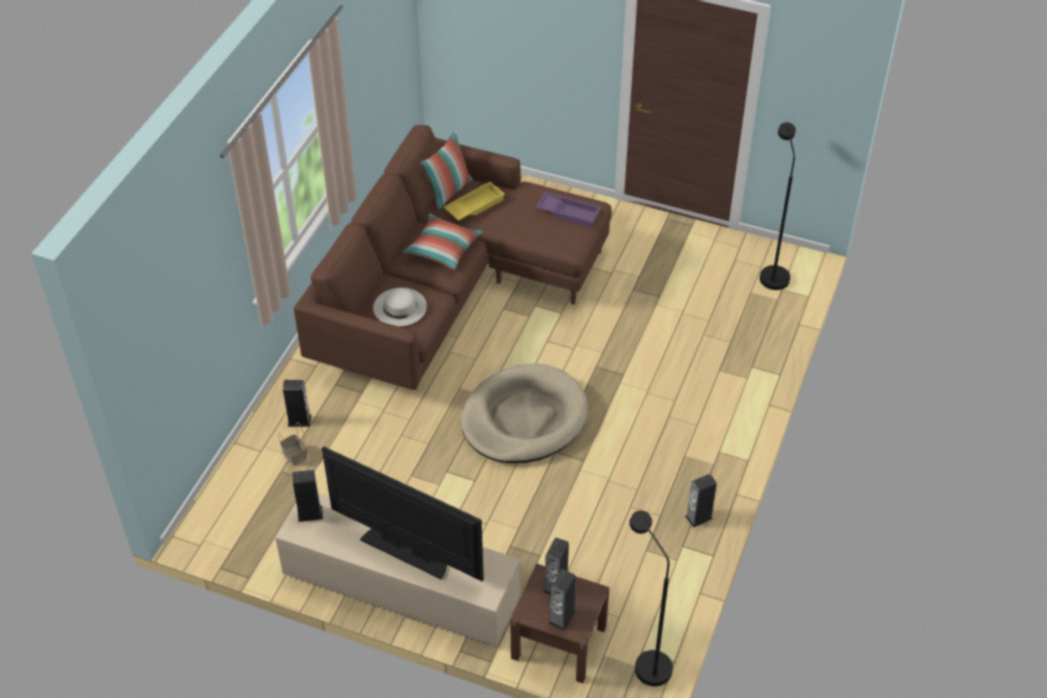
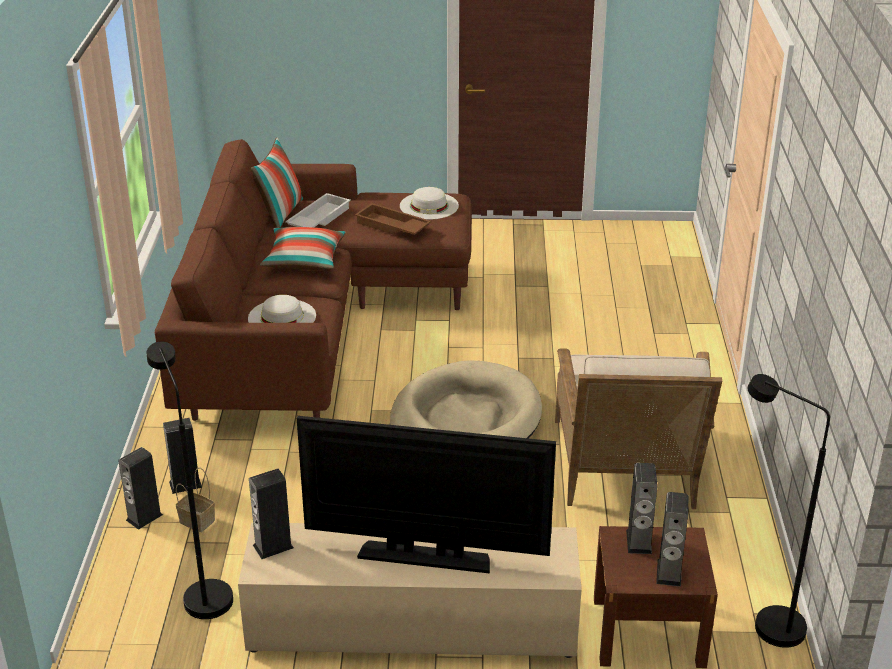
camera: 20 degrees left, 15 degrees down
yellow tray [443,182,505,221] -> white tray [285,193,351,227]
purple tray [536,192,601,227] -> white hat [400,187,459,220]
speaker [685,474,717,528] -> speaker moved to [118,447,163,530]
black floor lamp [760,122,796,290] -> black floor lamp moved to [147,342,233,619]
none -> brown tray [355,203,431,235]
none -> beige armchair [555,348,722,509]

